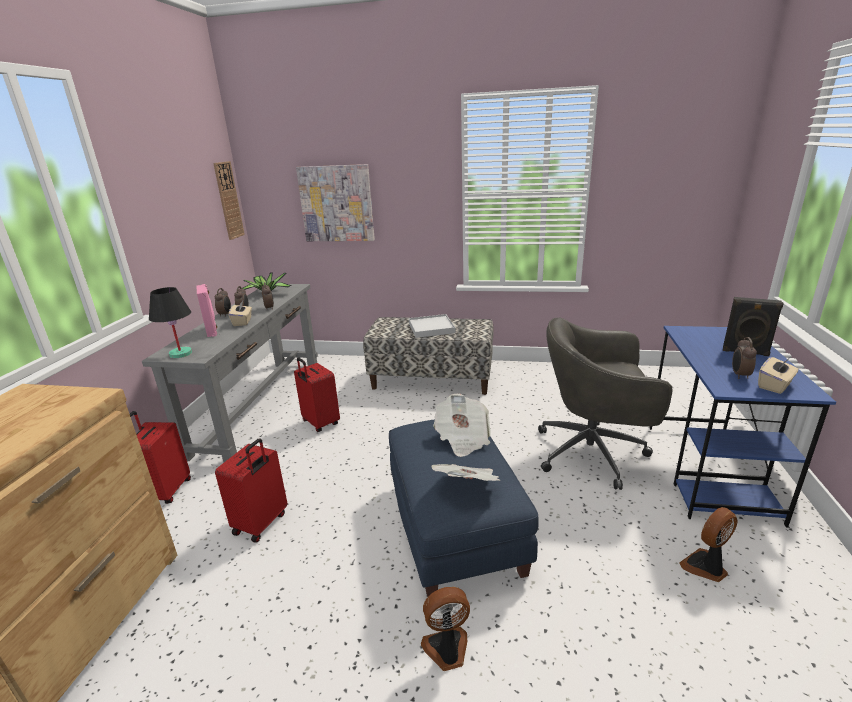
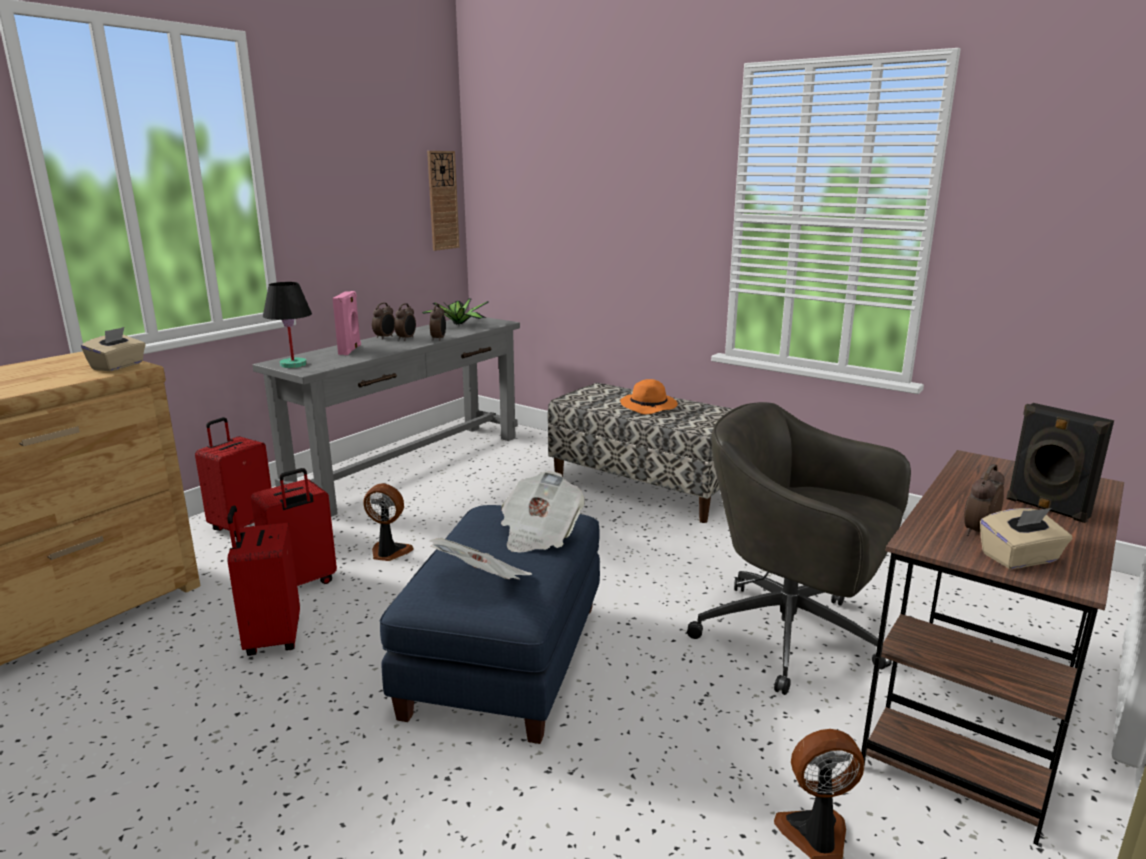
camera: 25 degrees right, 5 degrees down
beige tissue box [229,301,252,326] -> beige tissue box moved to [81,327,146,371]
red suitcase [294,357,340,432] -> red suitcase moved to [227,506,300,656]
picture [296,164,375,241] -> none
white tray [409,314,455,338] -> orange hat [620,379,678,414]
fan [421,587,470,671] -> fan moved to [363,484,414,561]
blue desk [649,326,836,528] -> brown desk [861,450,1124,845]

